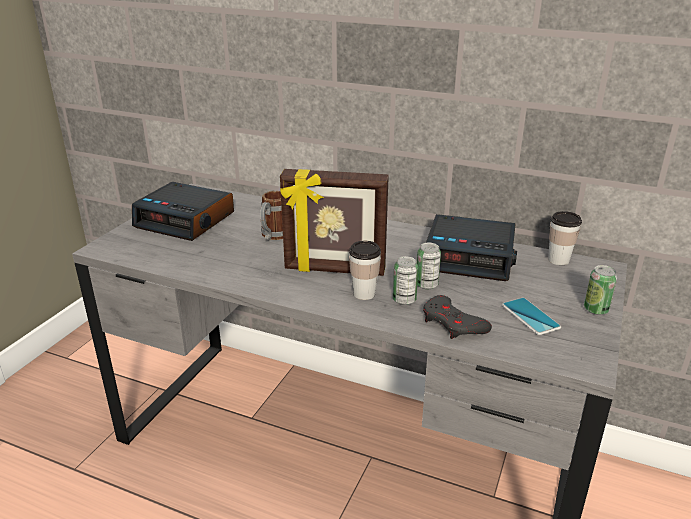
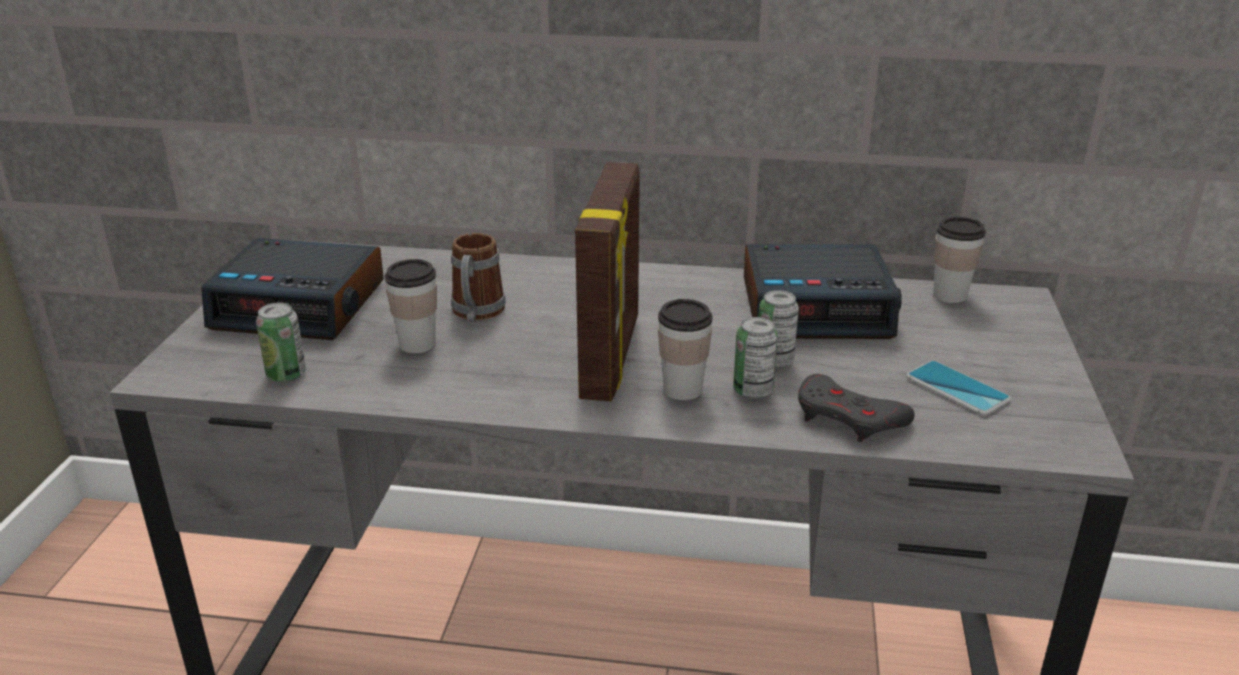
camera: 15 degrees left, 0 degrees up
picture frame [280,169,389,276] -> picture frame turned 75 degrees counterclockwise [575,162,640,401]
can [584,265,617,315] -> can moved to [256,303,306,383]
none -> cup [385,259,437,353]

